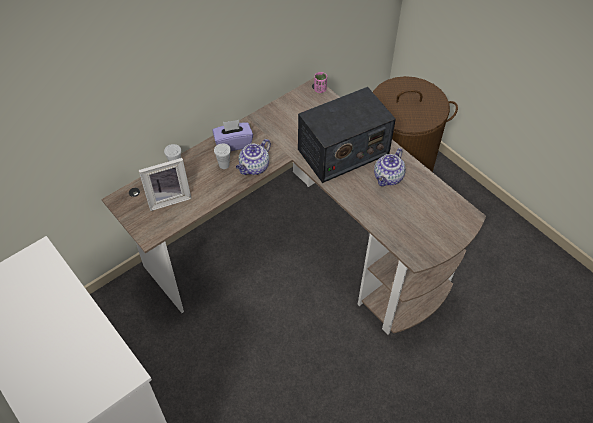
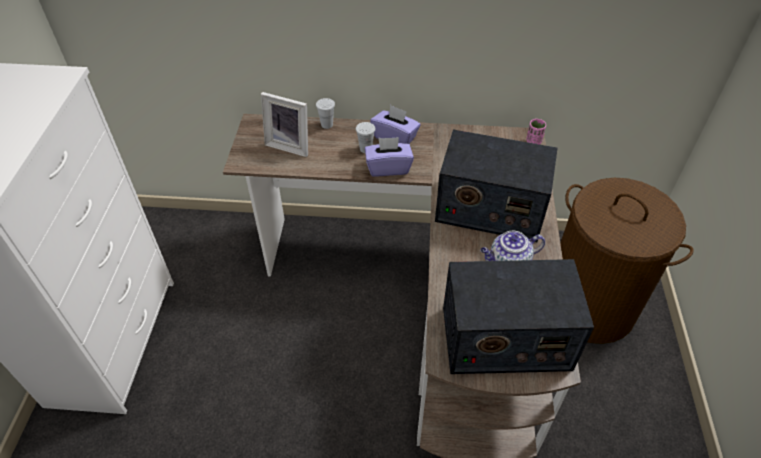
camera: 45 degrees right, 5 degrees down
teapot [236,139,271,175] -> purple tissue box [365,137,414,176]
none -> radio [443,259,594,374]

